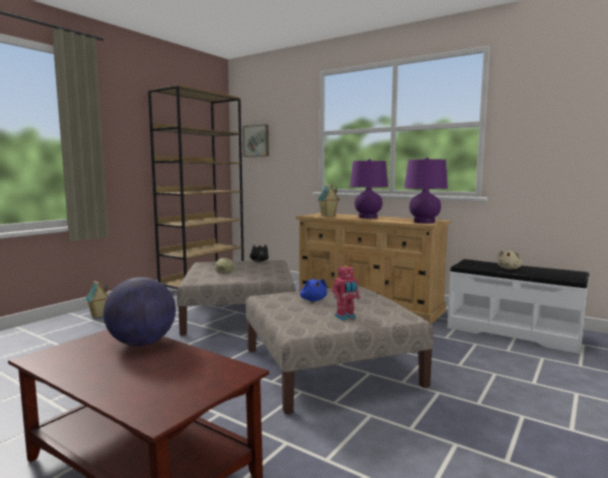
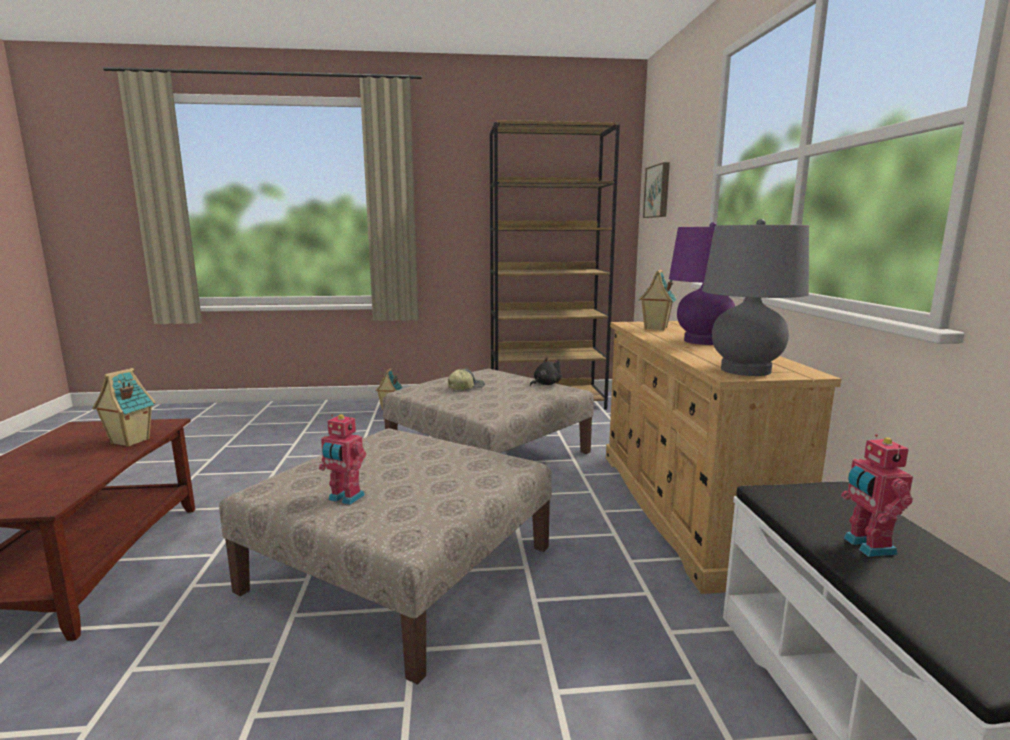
camera: 50 degrees right, 5 degrees up
globe [103,277,176,346] -> toy house [92,368,156,447]
blue plush toy [300,279,327,301] -> none
purple table lamp [404,157,448,223] -> grey table lamp [702,219,809,376]
beige plush toy [497,250,522,269] -> toy robot [841,434,913,557]

